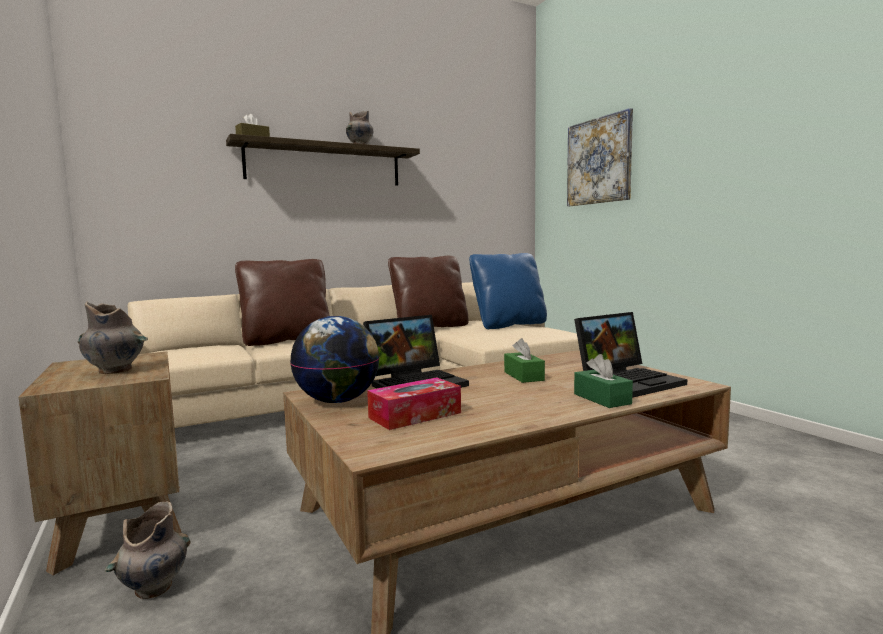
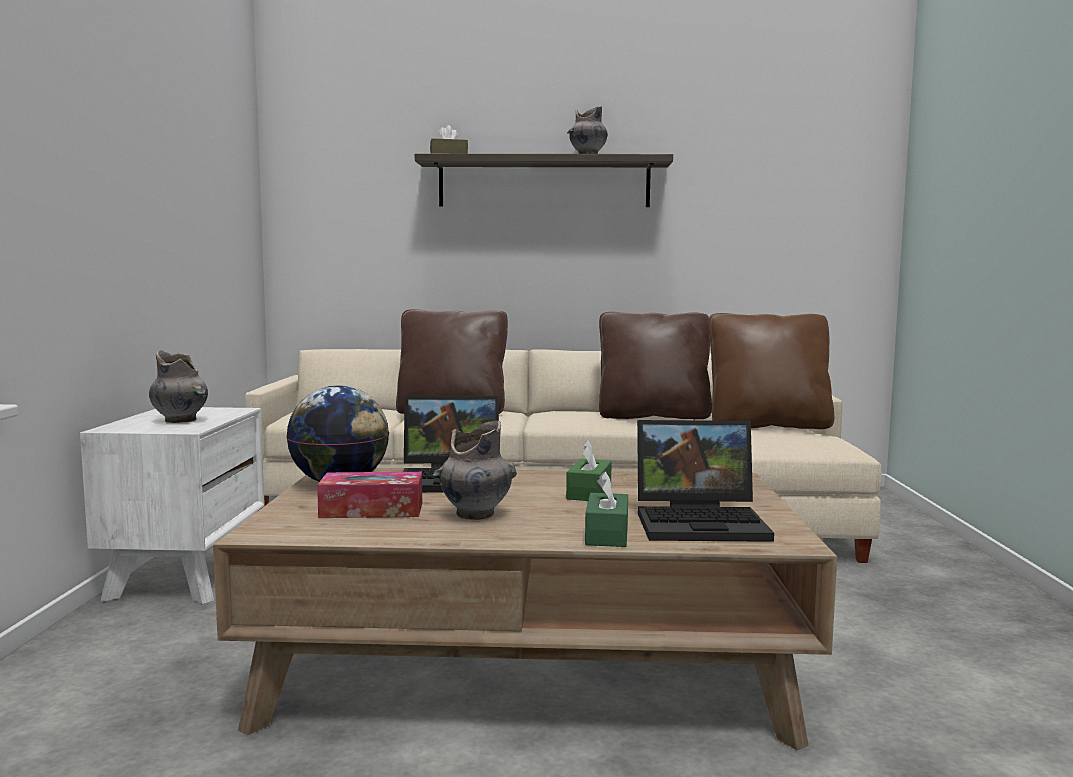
camera: 30 degrees right, 0 degrees up
brown nightstand [19,351,182,575] -> white nightstand [80,407,265,604]
grey vase [105,501,191,599] -> grey vase moved to [431,420,517,520]
blue pillow [469,253,547,329] -> brown pillow [708,313,834,429]
picture [567,108,633,206] -> none

